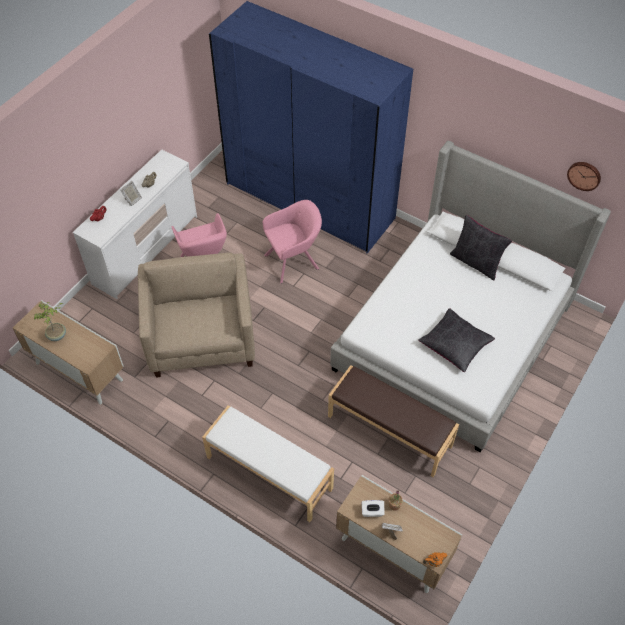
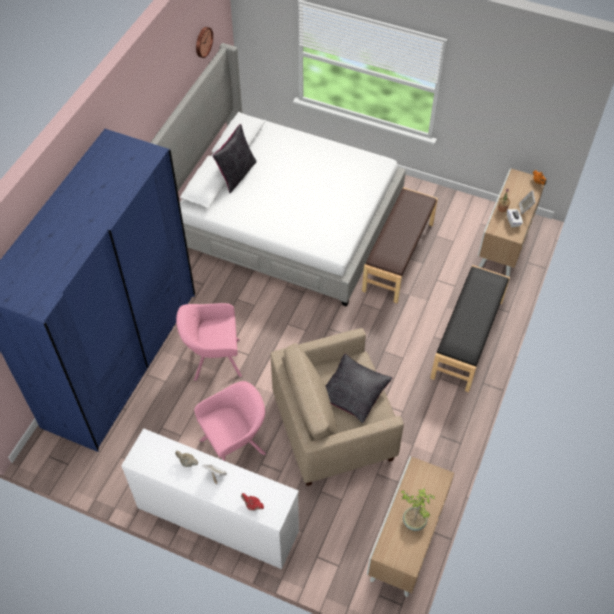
camera: 100 degrees left, 0 degrees up
white bench [202,405,334,522] -> black bench [430,265,510,392]
pink armchair [263,200,322,284] -> pink armchair turned 60 degrees counterclockwise [176,303,242,381]
black pillow [418,308,495,372] -> black pillow moved to [326,354,392,423]

